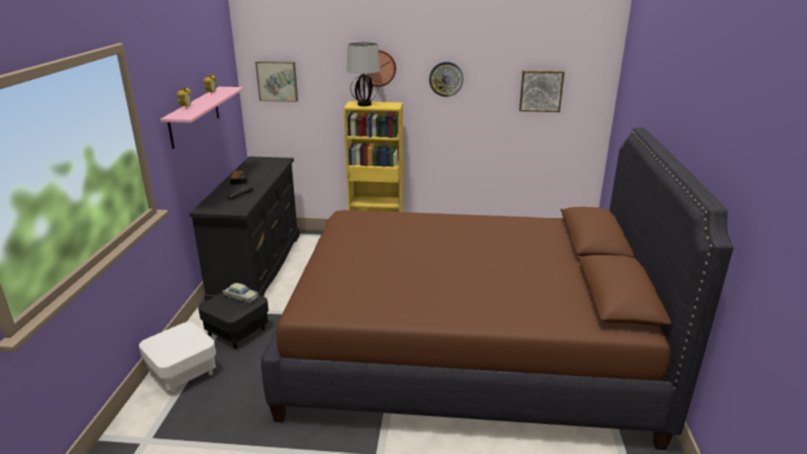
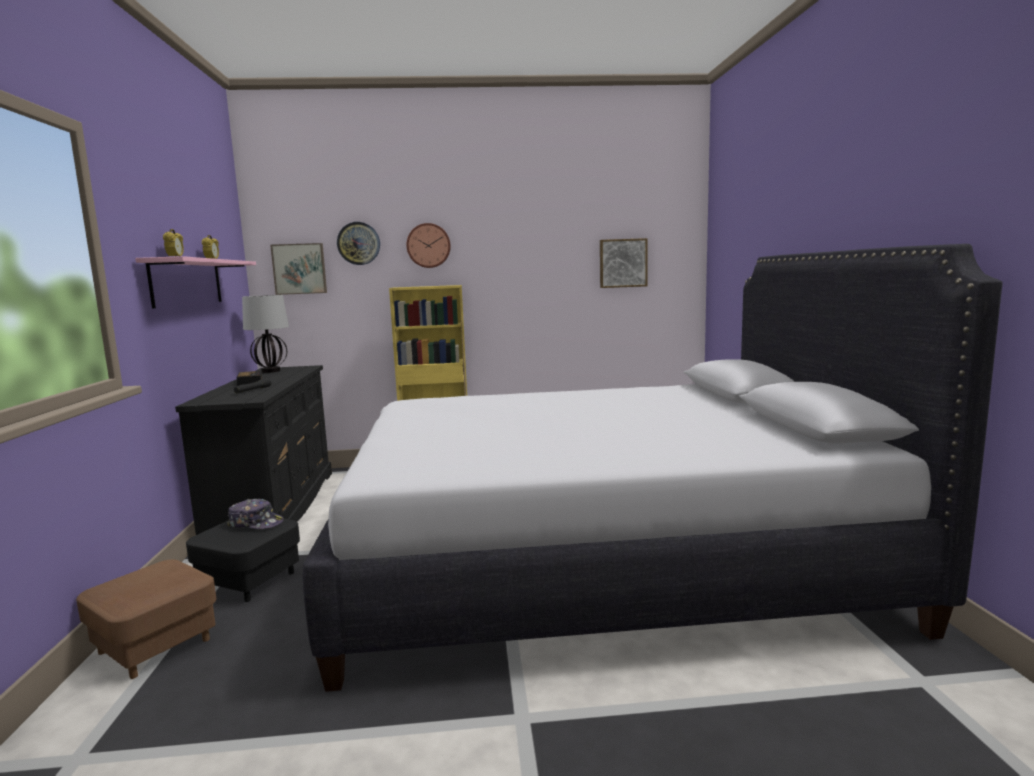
camera: 10 degrees left, 15 degrees down
white ottoman [139,322,216,395] -> brown ottoman [76,560,216,679]
beige toy car [223,283,258,304] -> cap [227,499,284,529]
brown bed [261,127,734,450] -> white bed [302,244,1003,692]
table lamp [347,42,380,106] -> table lamp moved to [242,295,289,373]
wall clock [429,62,464,97] -> wall clock moved to [337,222,380,265]

